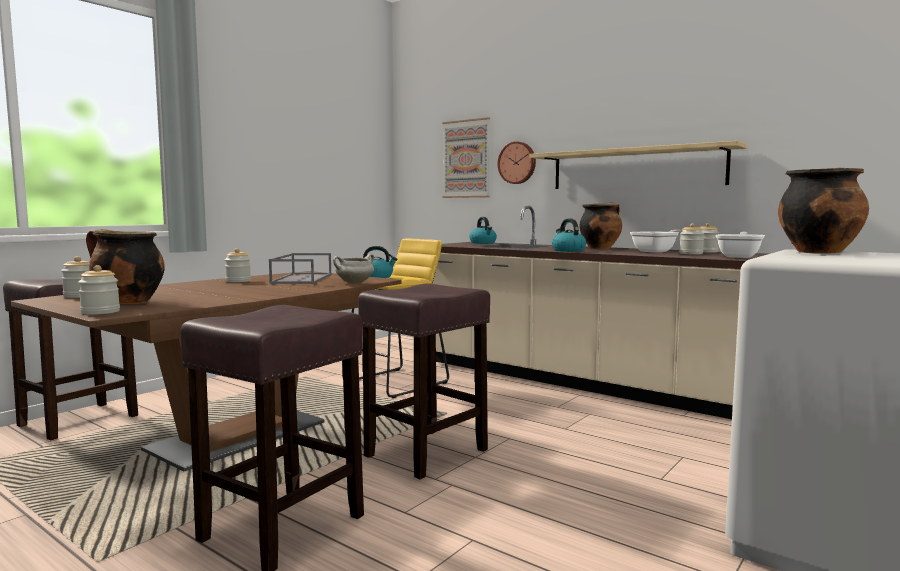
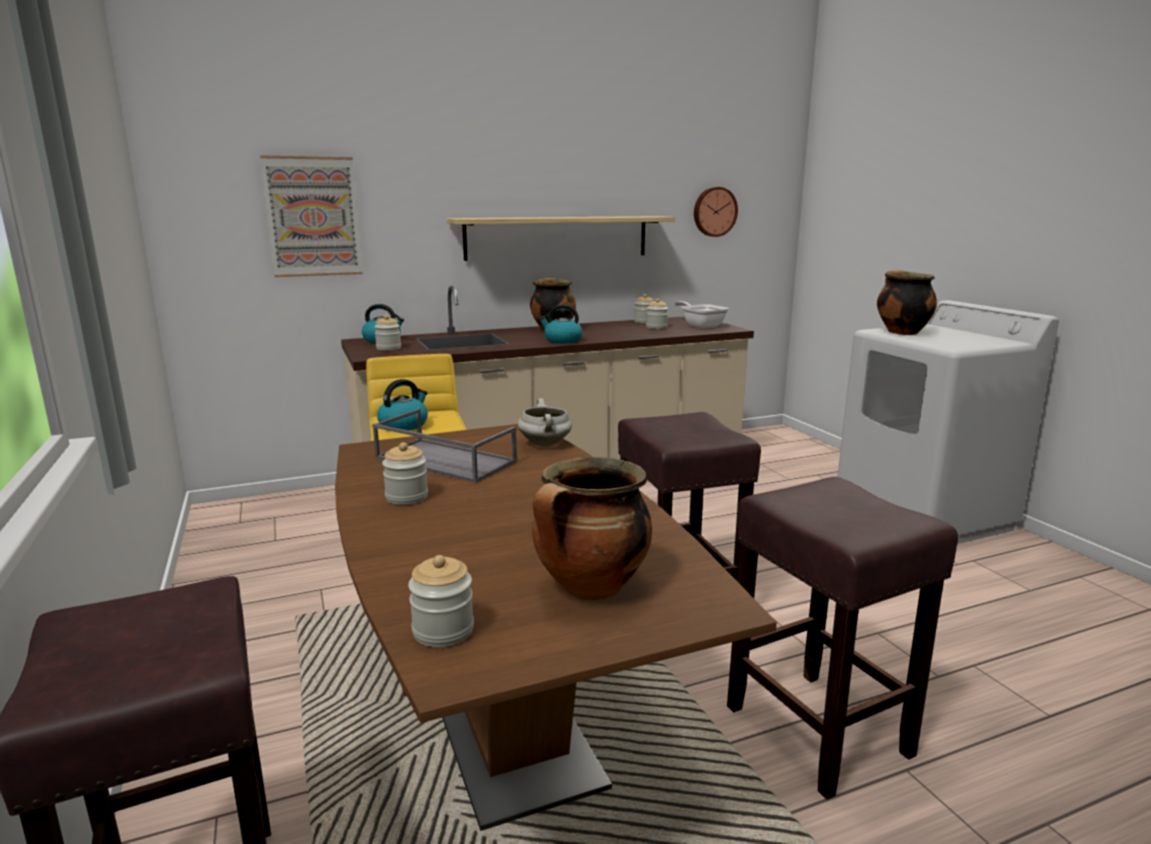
camera: 60 degrees left, 10 degrees up
jar [78,265,120,315] -> jar moved to [374,315,401,351]
wall clock [498,141,536,184] -> wall clock moved to [694,187,738,237]
frying pan [630,230,682,253] -> none

